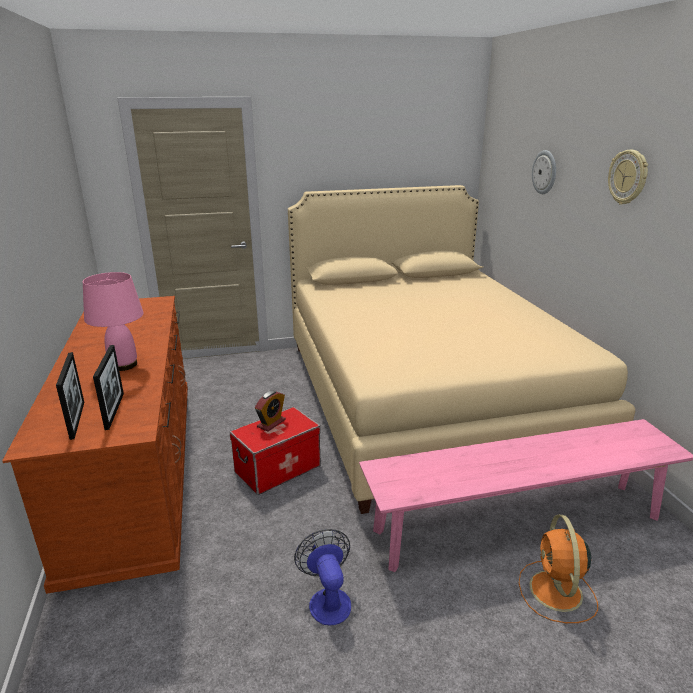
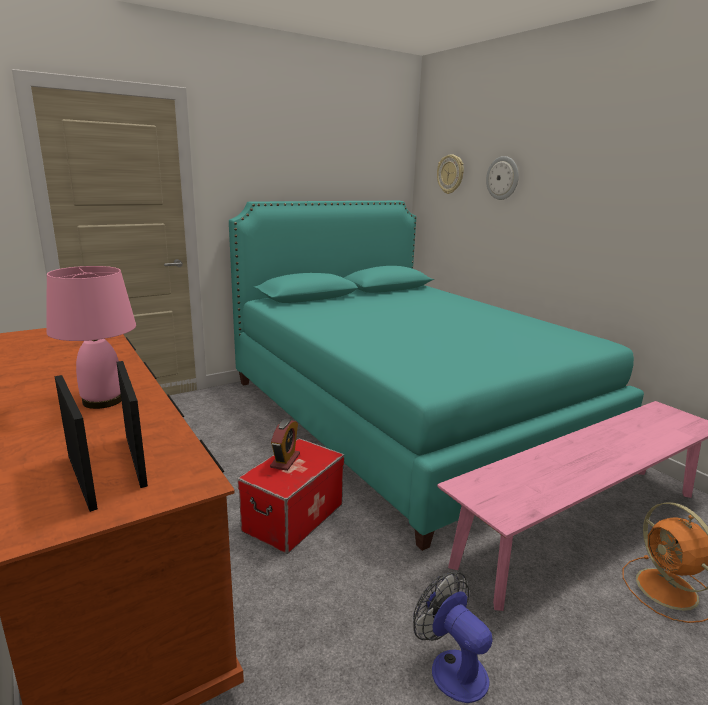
camera: 20 degrees left, 5 degrees down
beige bed [288,185,635,514] -> turquoise bed [229,201,644,551]
wall clock [608,150,648,205] -> wall clock moved to [437,155,464,194]

